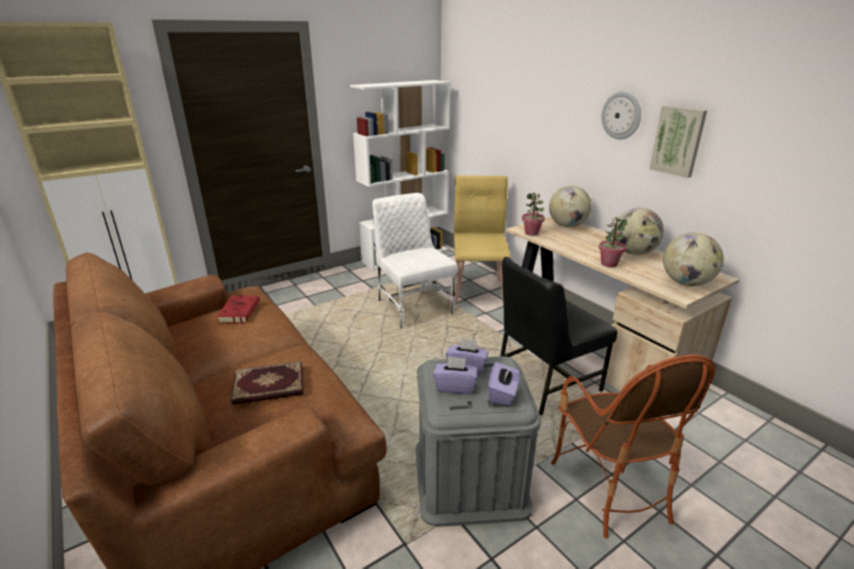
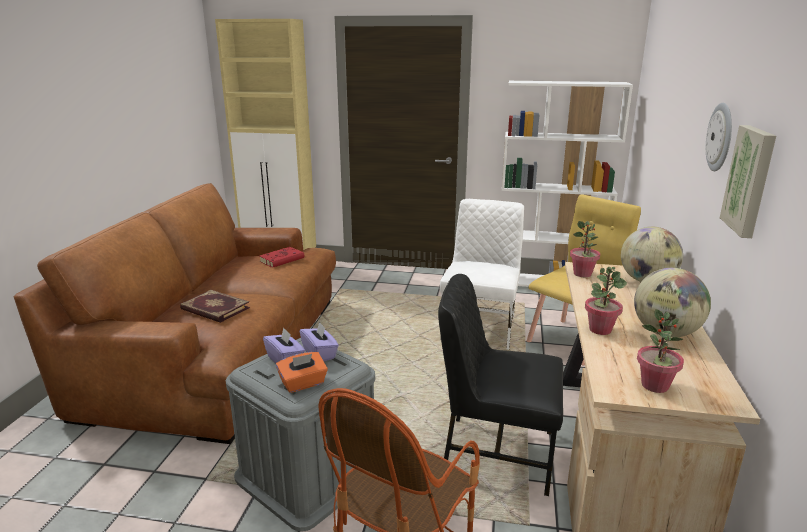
camera: 45 degrees right, 5 degrees down
purple tissue box [488,362,520,406] -> orange tissue box [276,352,328,393]
globe [663,233,724,286] -> potted plant [637,309,684,393]

